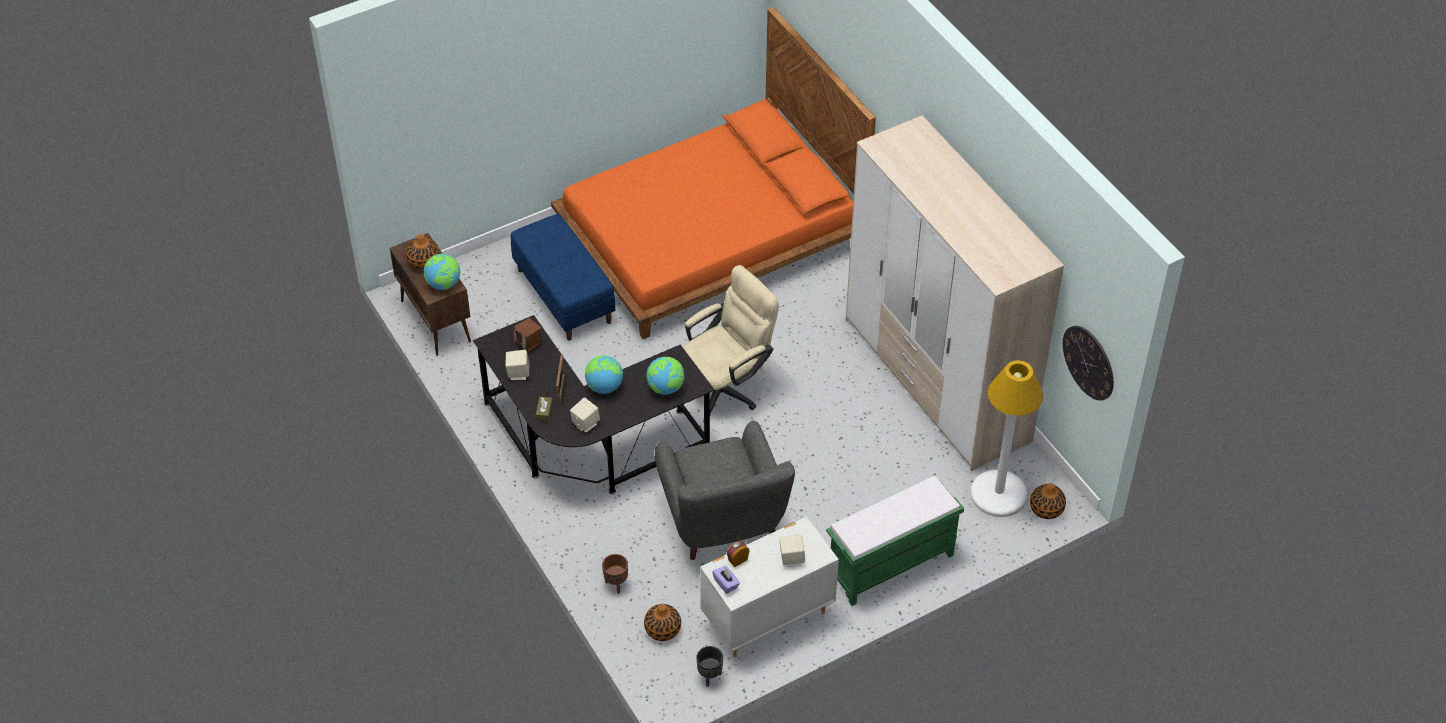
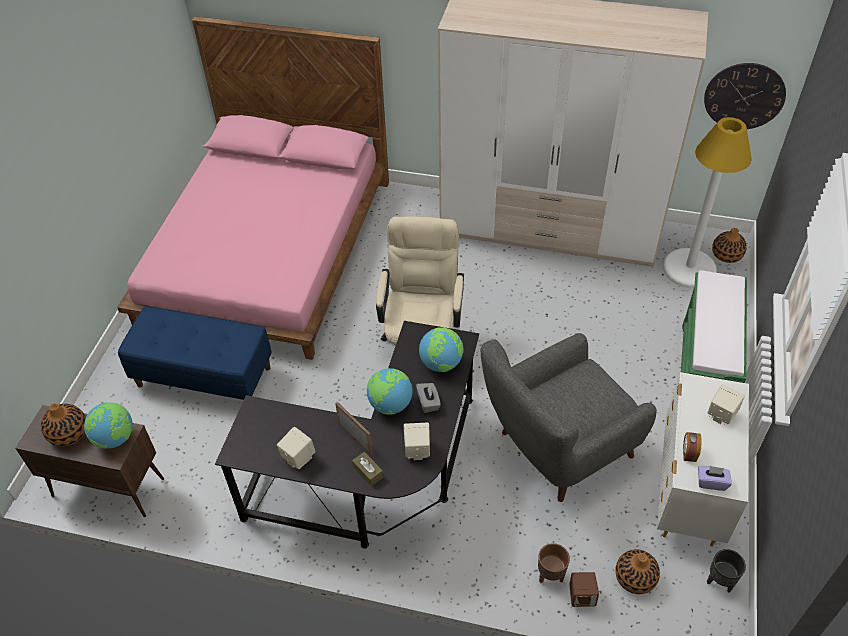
camera: 45 degrees left, 0 degrees up
brown speaker [514,318,541,352] -> brown speaker moved to [569,572,599,607]
orange bed [551,7,876,339] -> pink bed [117,16,389,360]
grey armchair [655,421,795,560] -> grey armchair turned 120 degrees clockwise [481,333,657,502]
none -> grey tissue box [416,383,441,413]

